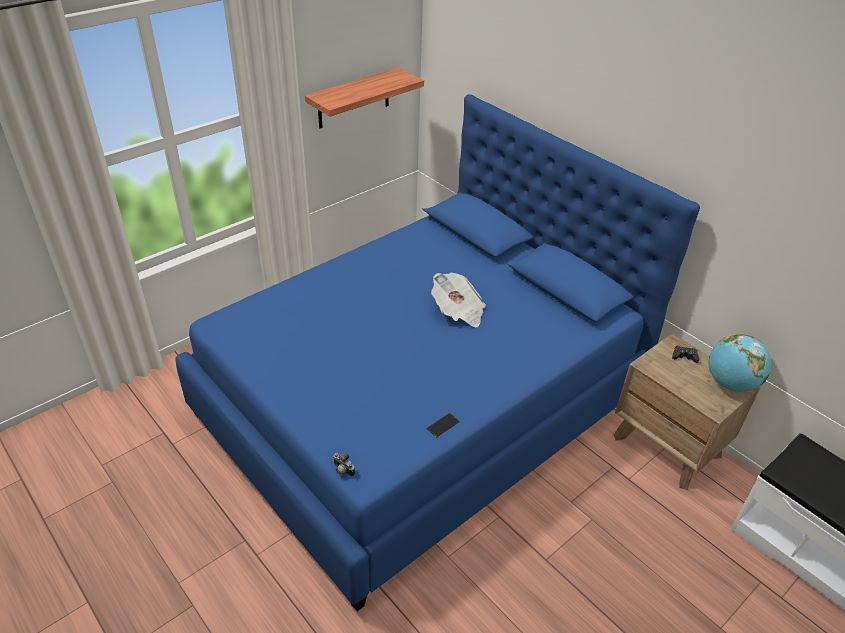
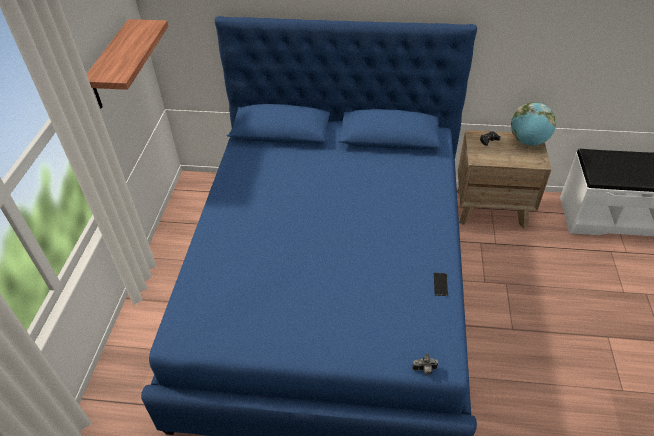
camera: 40 degrees left, 5 degrees up
newspaper [431,273,486,328] -> none

